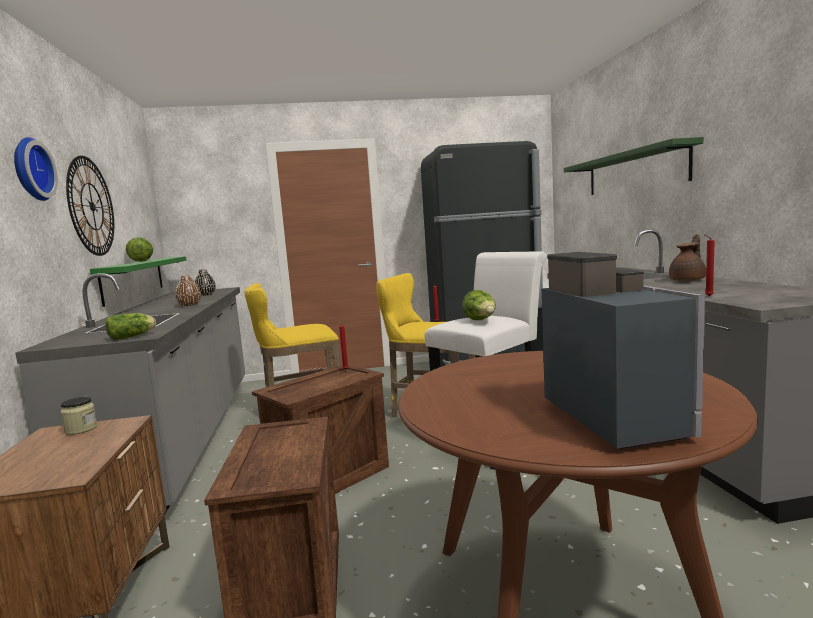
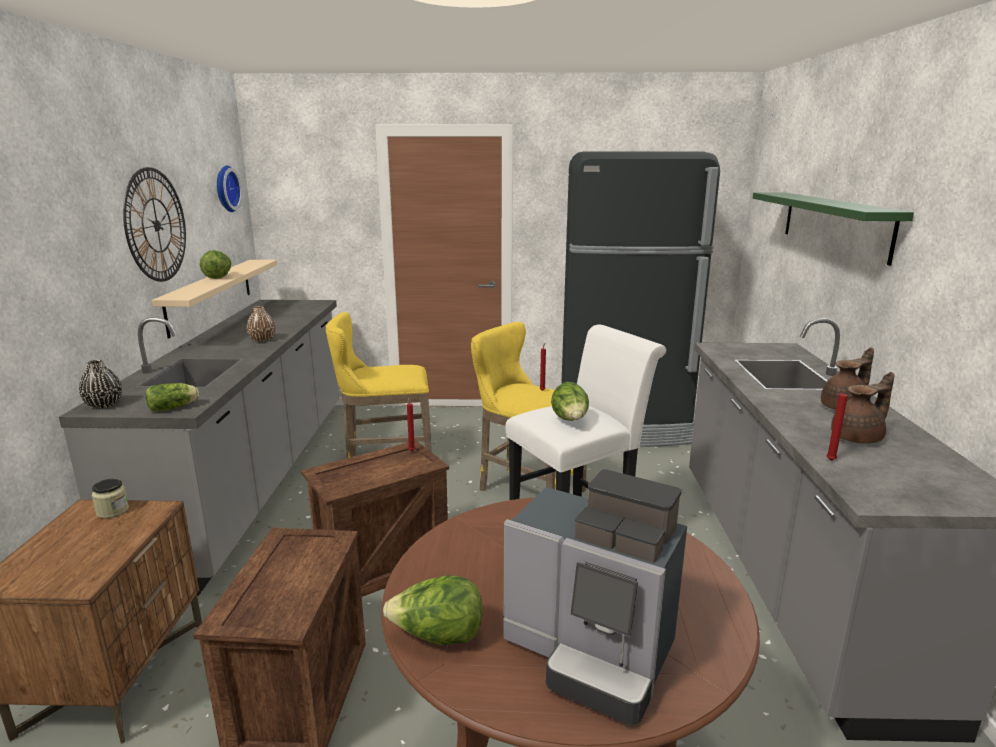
camera: 10 degrees right, 10 degrees up
wall clock [14,137,58,201] -> wall clock moved to [217,165,242,212]
green shelf [90,256,186,307] -> beige shelf [152,260,278,339]
black vase [194,269,216,296] -> black vase moved to [79,360,122,409]
coffee machine [542,252,705,449] -> coffee machine turned 120 degrees clockwise [503,469,687,725]
none -> lettuce [383,575,483,645]
none -> brown teapot [831,372,894,444]

